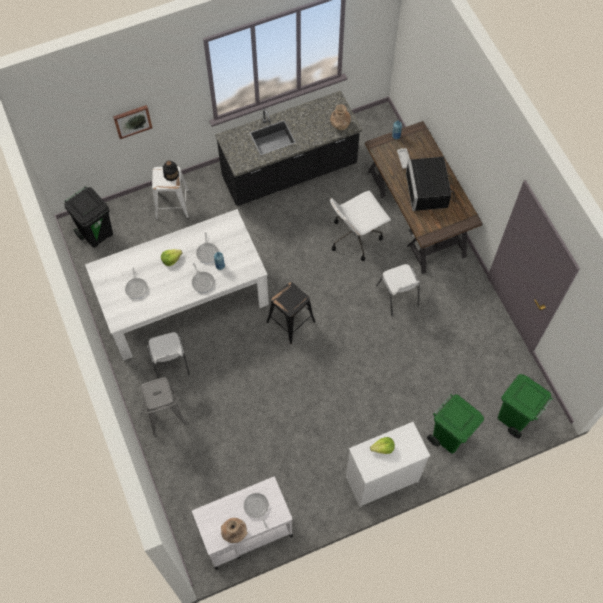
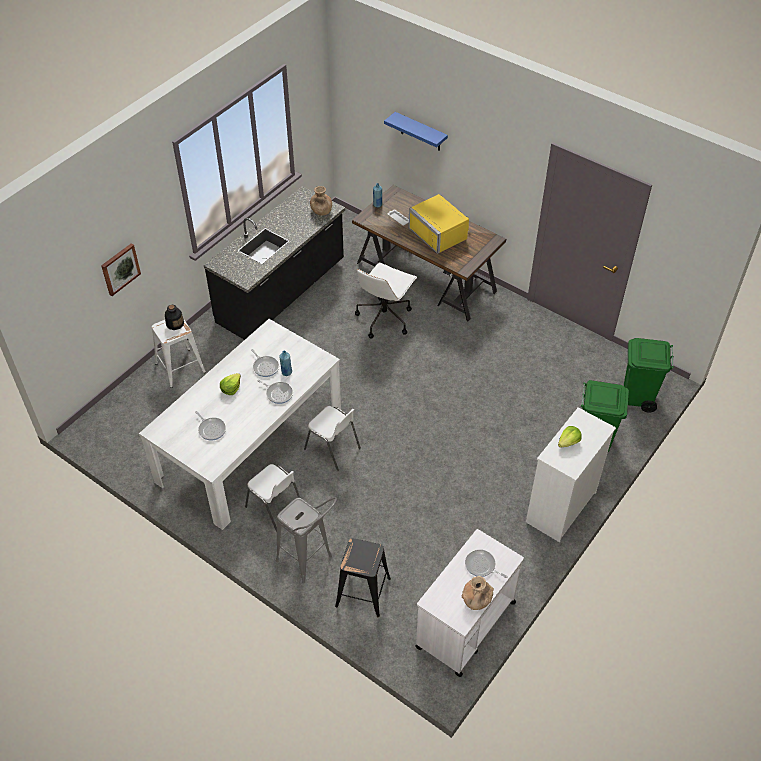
camera: 30 degrees left, 15 degrees down
black trash can [64,186,113,248] -> none
black stool [267,282,315,344] -> black stool moved to [335,538,391,617]
white chair [376,264,420,316] -> white chair moved to [304,406,361,471]
black microwave [406,157,456,211] -> yellow microwave [409,194,470,254]
none -> blue shelf [384,112,448,151]

